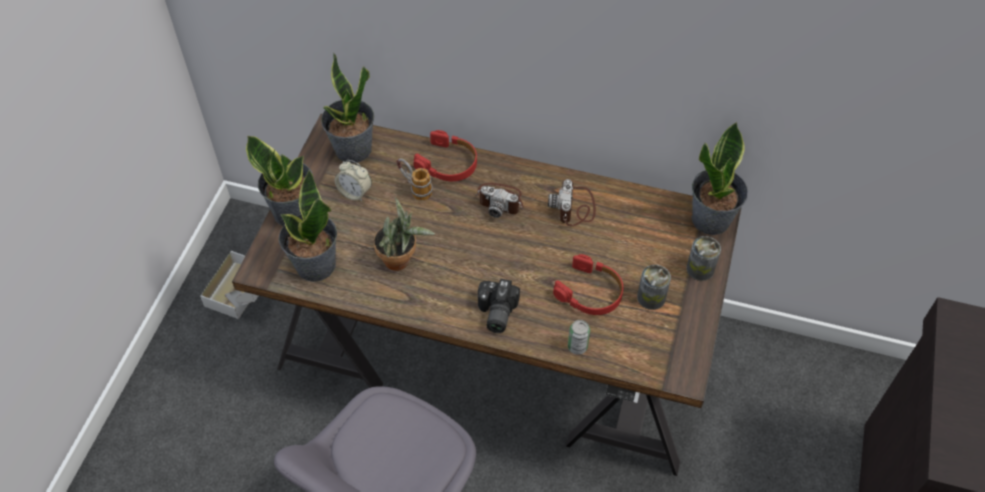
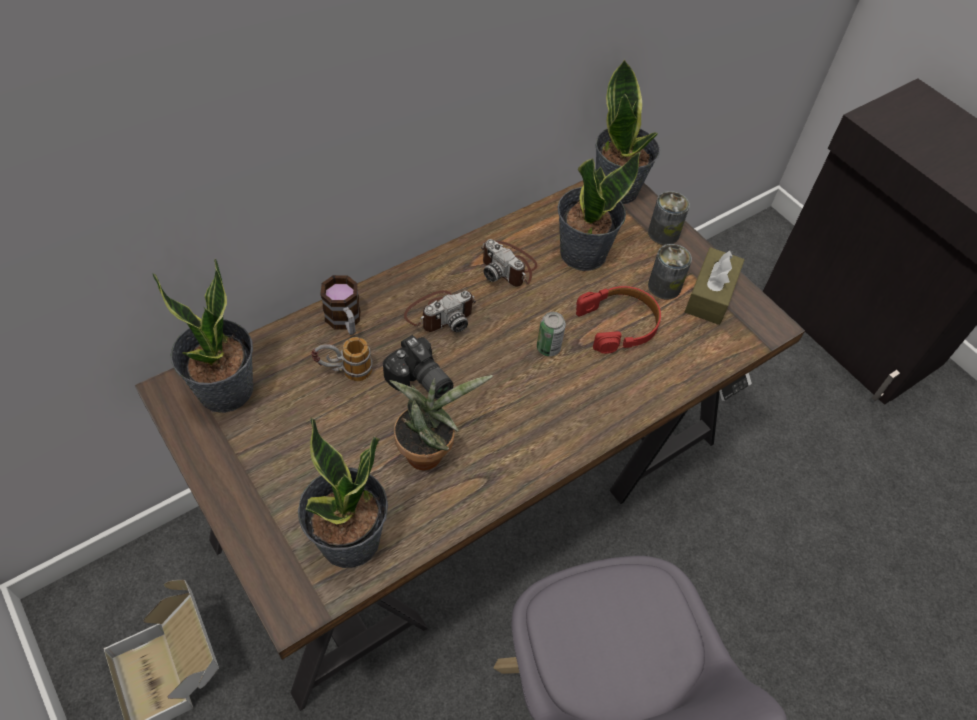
camera: 55 degrees left, 0 degrees up
potted plant [246,135,314,226] -> potted plant moved to [558,152,641,271]
alarm clock [335,160,372,201] -> none
red headphones [413,130,477,181] -> mug [320,275,361,335]
camera [478,279,520,333] -> camera moved to [383,335,453,400]
can [568,320,590,354] -> can moved to [537,312,566,356]
none -> brown tissue box [685,247,745,325]

